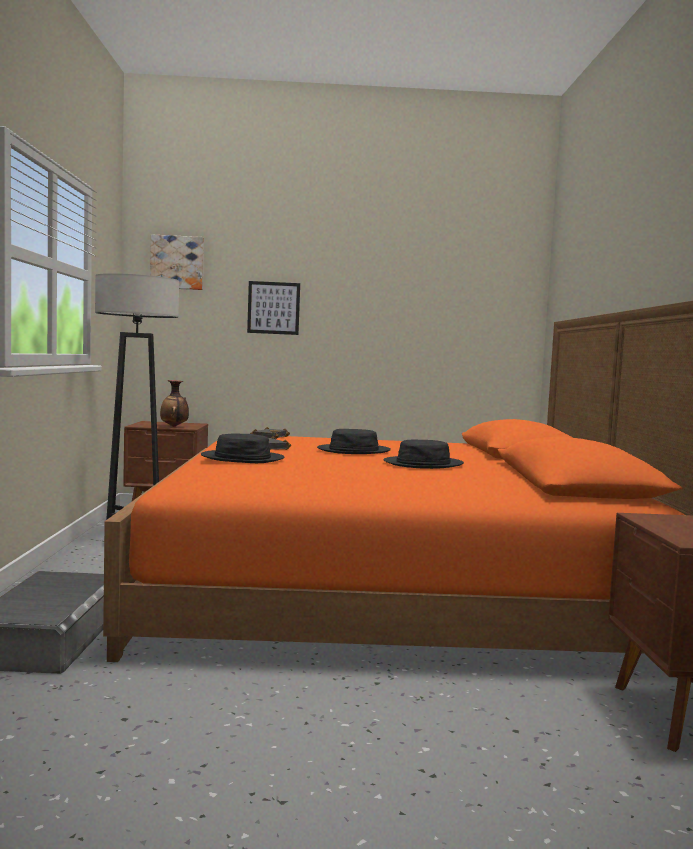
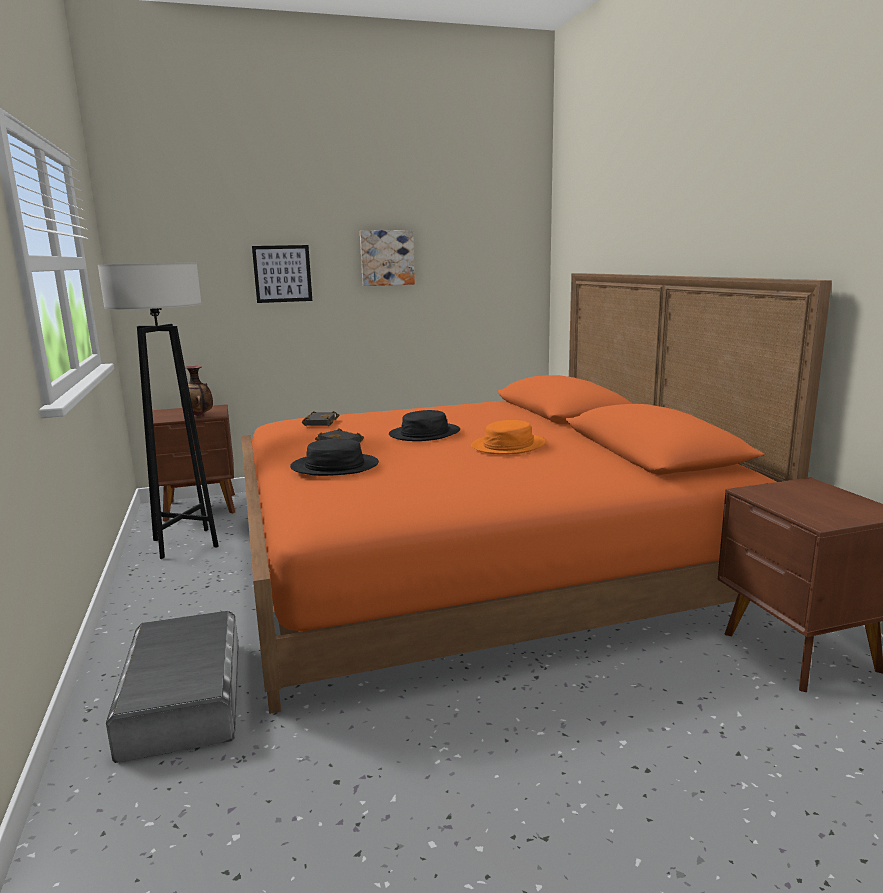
camera: 15 degrees left, 10 degrees up
picture [150,234,204,290] -> picture moved to [360,230,415,286]
black hat [384,440,464,469] -> orange hat [471,420,546,455]

